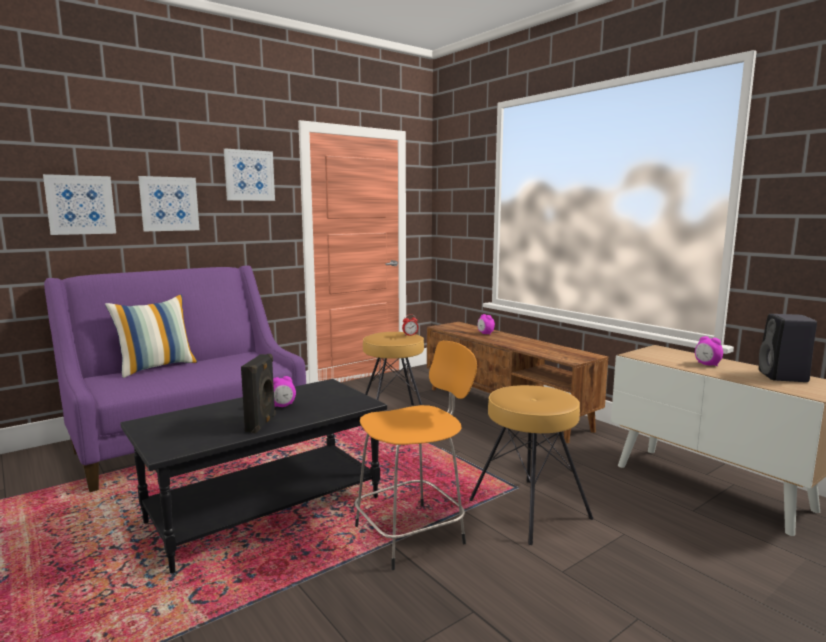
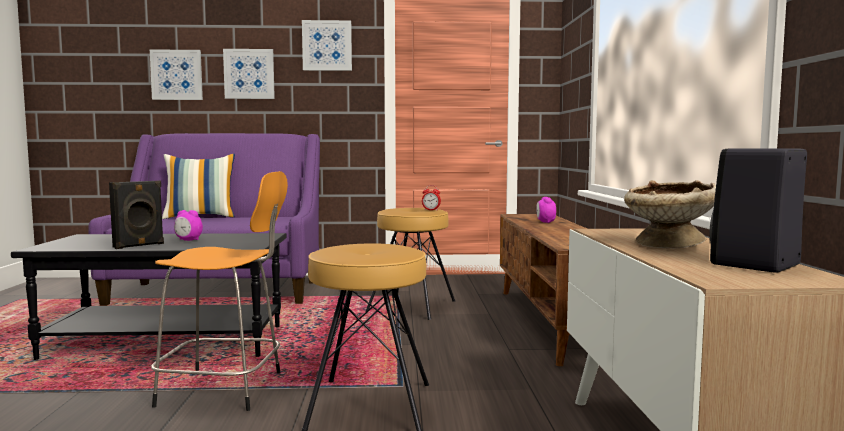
camera: 35 degrees right, 5 degrees down
alarm clock [695,336,723,366] -> beige bowl [624,180,716,249]

